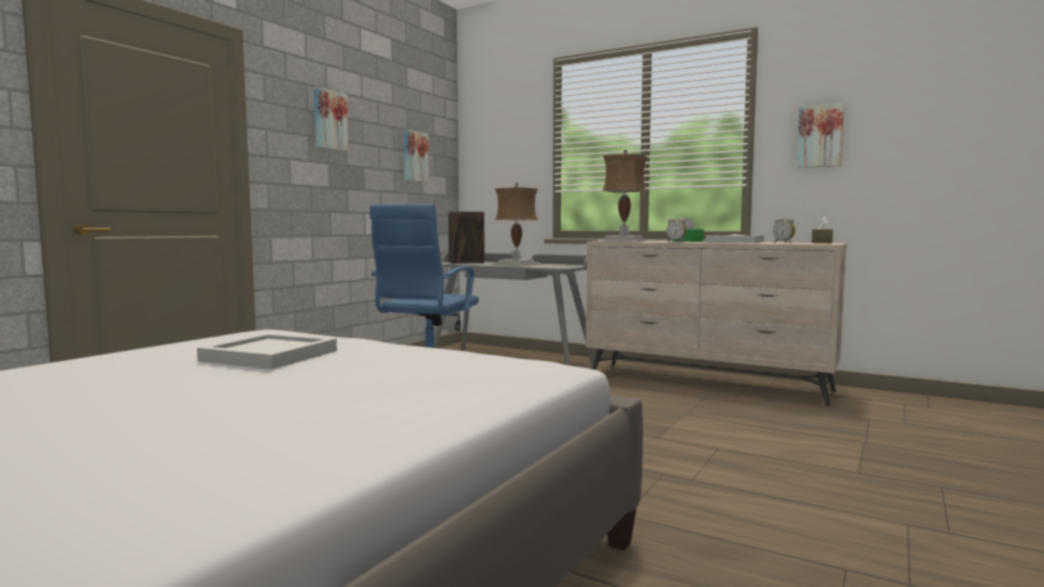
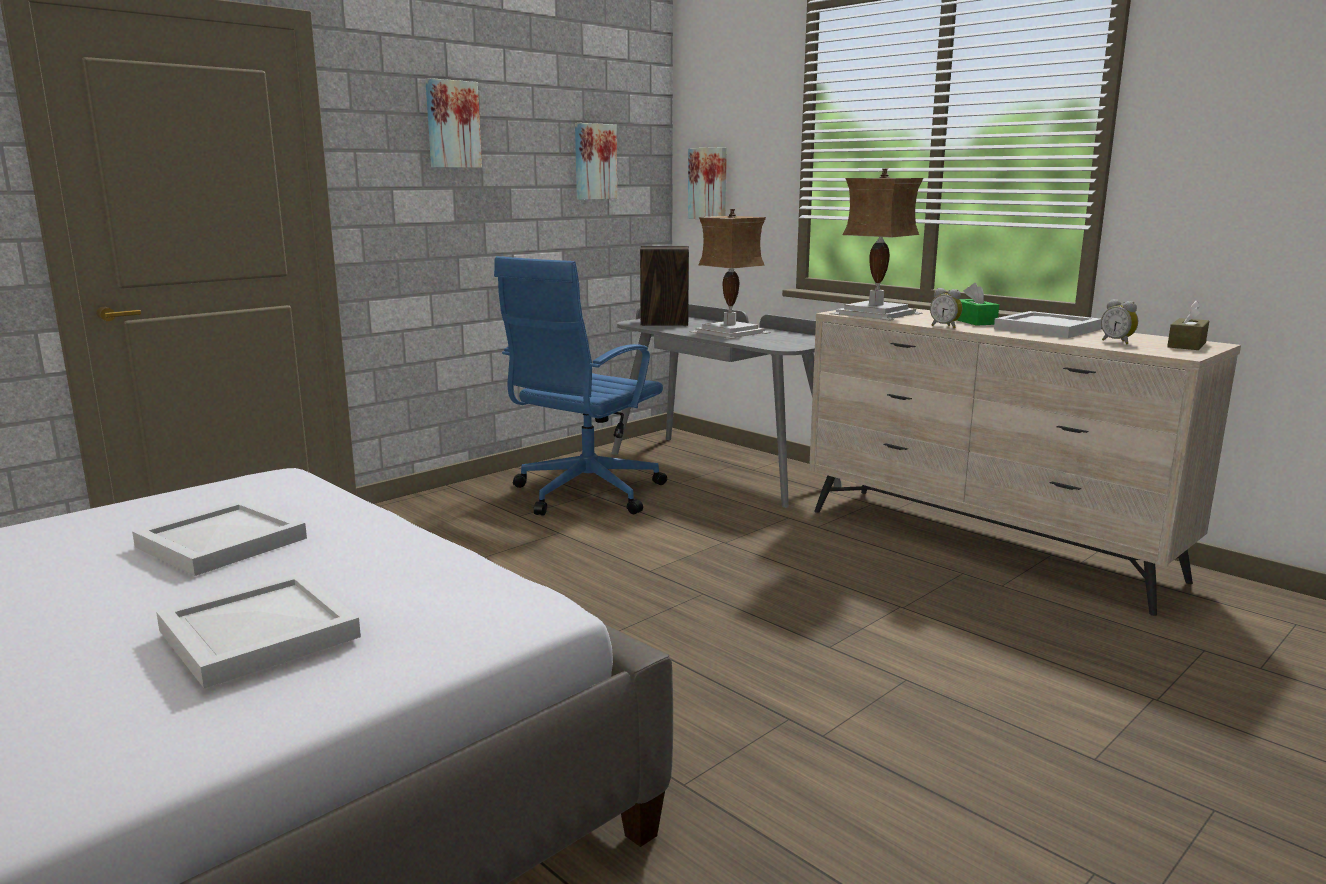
camera: 15 degrees right, 10 degrees up
picture [797,103,844,168] -> picture moved to [688,147,727,219]
none -> white tray [156,572,361,688]

